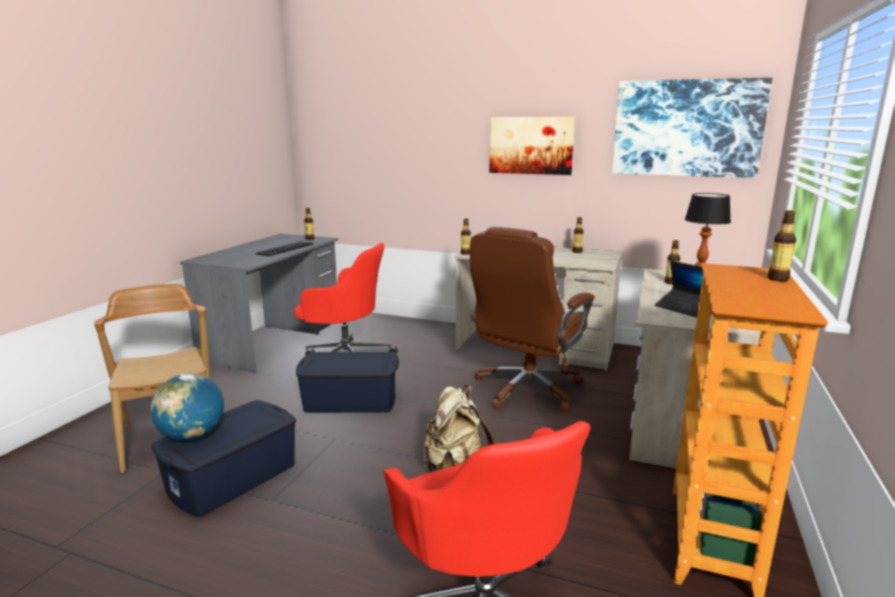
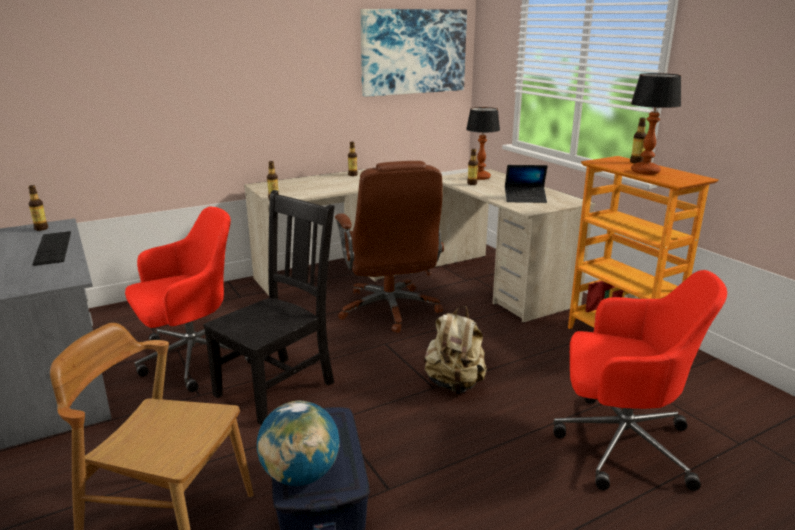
camera: 50 degrees left, 5 degrees up
blue storage box [296,352,399,413] -> black chair [203,190,334,425]
picture [489,117,575,175] -> none
none -> table lamp [631,73,681,175]

